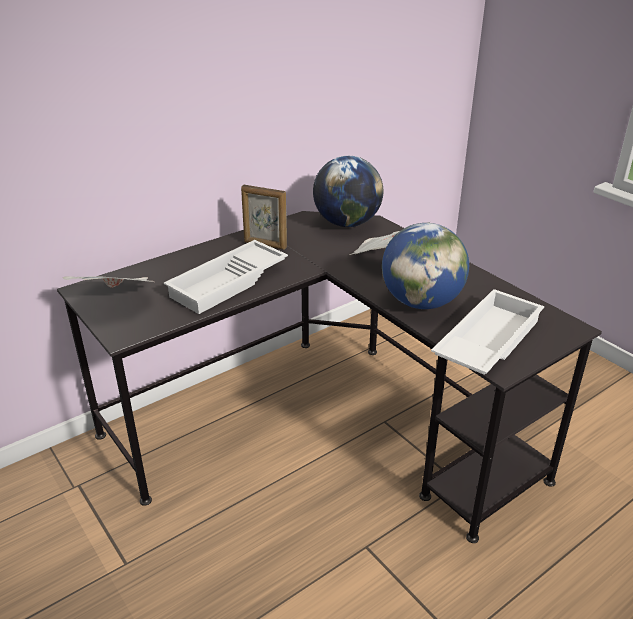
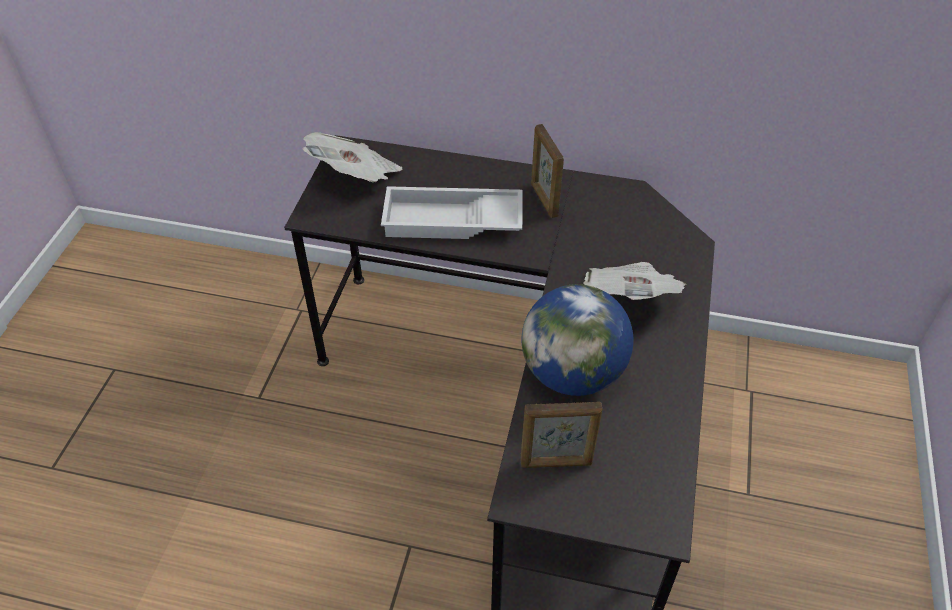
camera: 50 degrees right, 15 degrees up
globe [313,156,383,227] -> none
white tray [431,289,544,375] -> picture frame [520,402,602,468]

